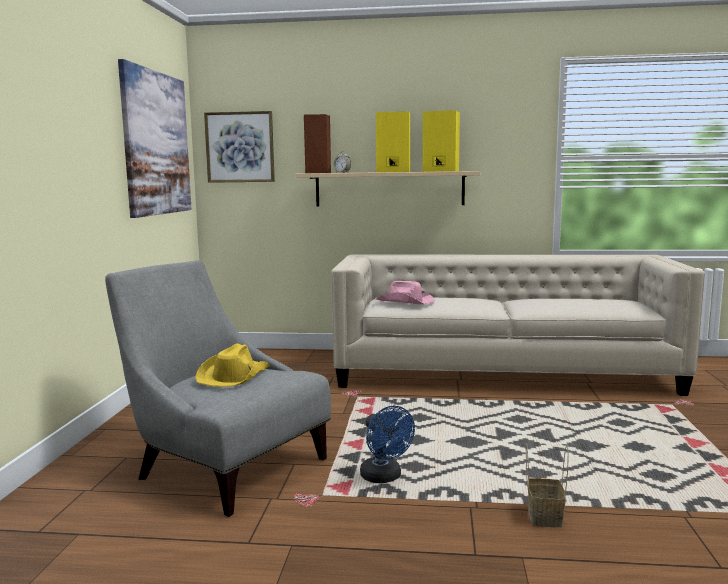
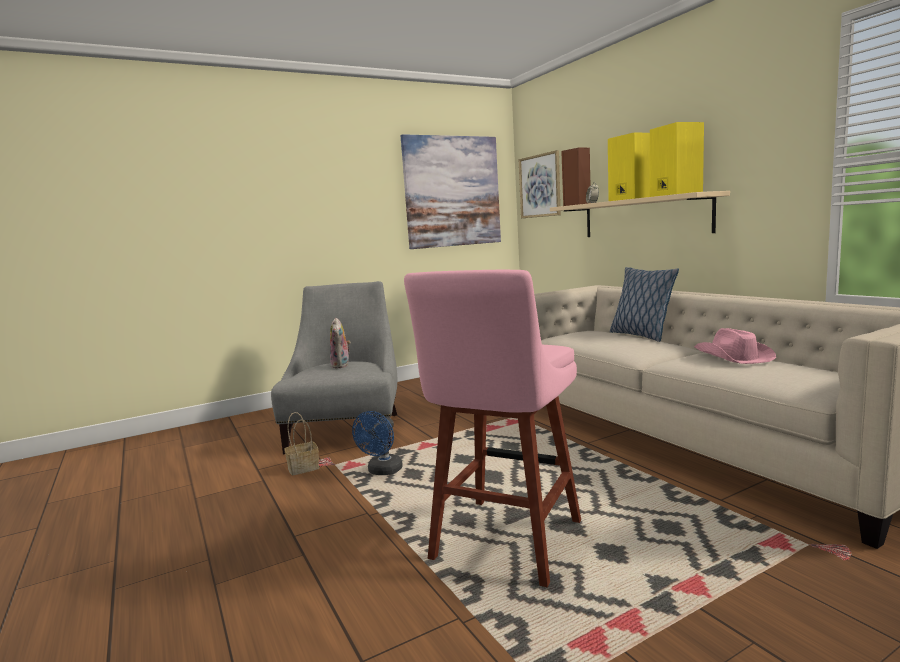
camera: 55 degrees right, 0 degrees up
yellow hat [195,343,270,387] -> plush toy [330,318,351,368]
pink hat [375,281,435,305] -> pink hat moved to [694,328,776,364]
basket [526,443,569,527] -> basket moved to [284,412,319,476]
none -> pink stool [404,270,581,587]
none -> pillow [610,267,679,342]

